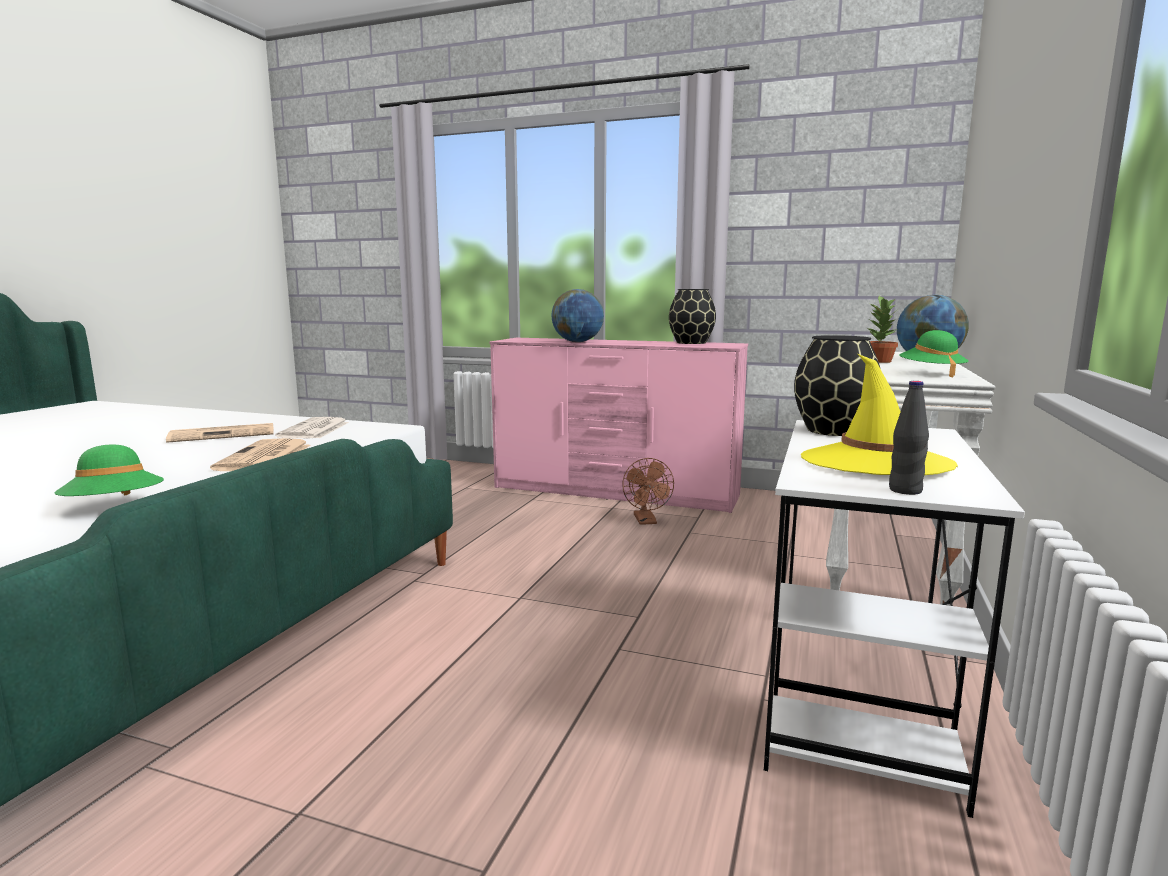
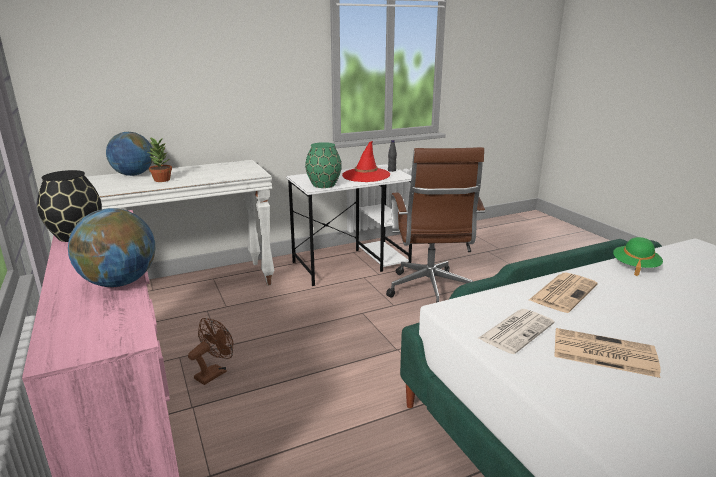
camera: 135 degrees left, 10 degrees up
black vase [794,335,881,436] -> green vase [305,142,342,188]
yellow hat [801,354,958,475] -> red hat [342,141,390,182]
green hat [899,330,969,378] -> none
none -> brown office chair [386,147,485,303]

